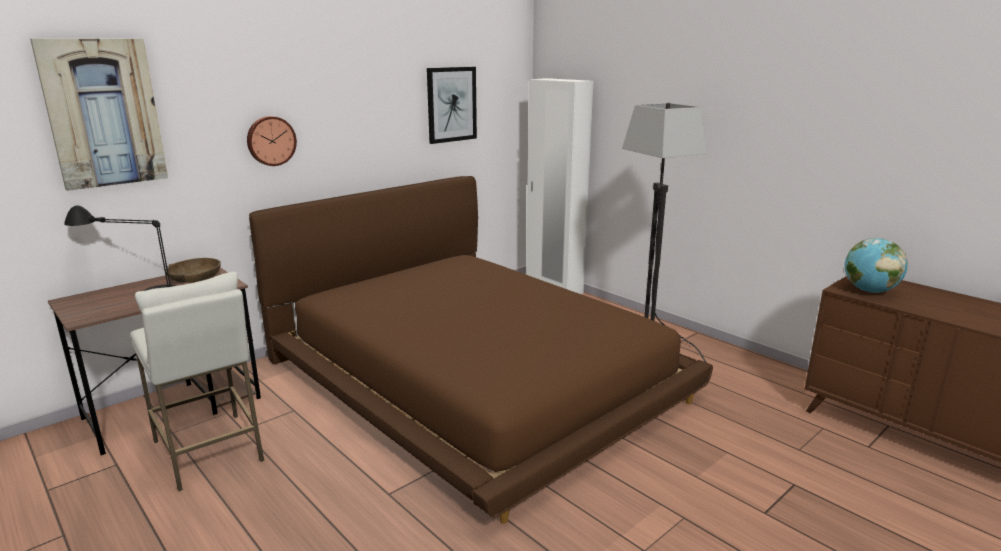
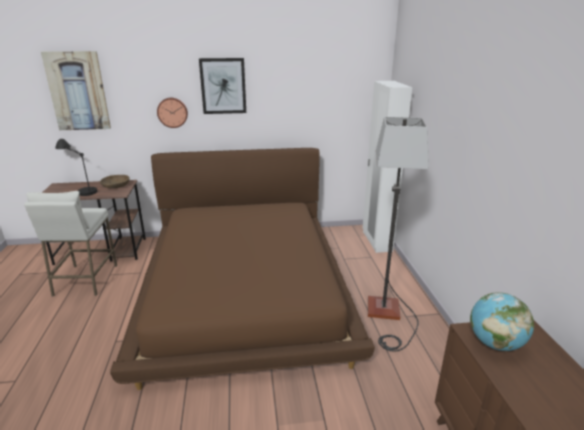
camera: 35 degrees right, 5 degrees up
picture [427,67,477,144] -> picture moved to [199,58,246,114]

